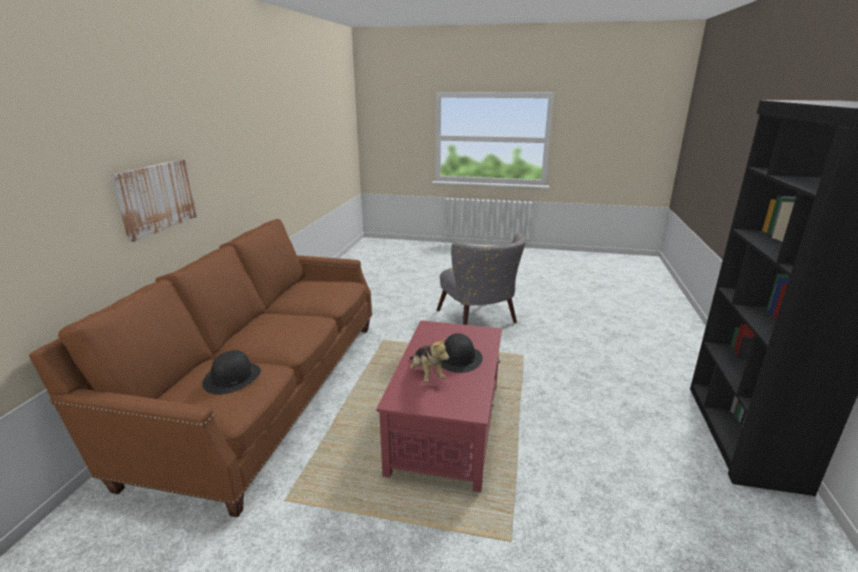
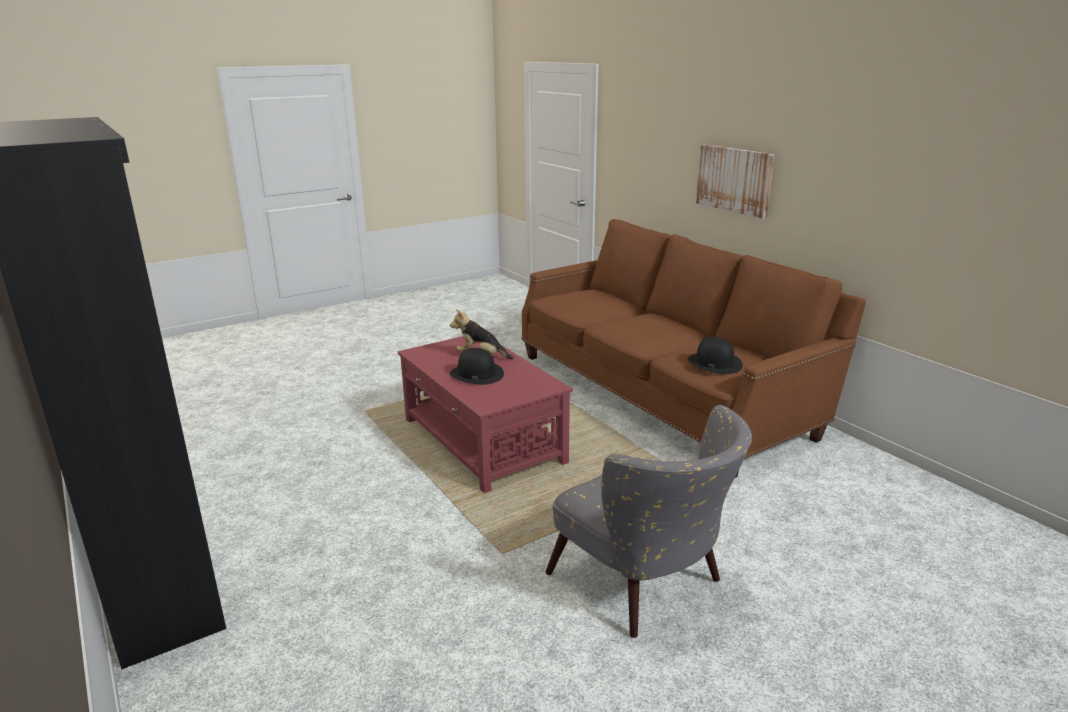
camera: 135 degrees right, 0 degrees up
black hat [202,350,261,395] -> black hat moved to [687,336,743,374]
grey armchair [437,233,526,325] -> grey armchair turned 150 degrees counterclockwise [546,405,752,638]

